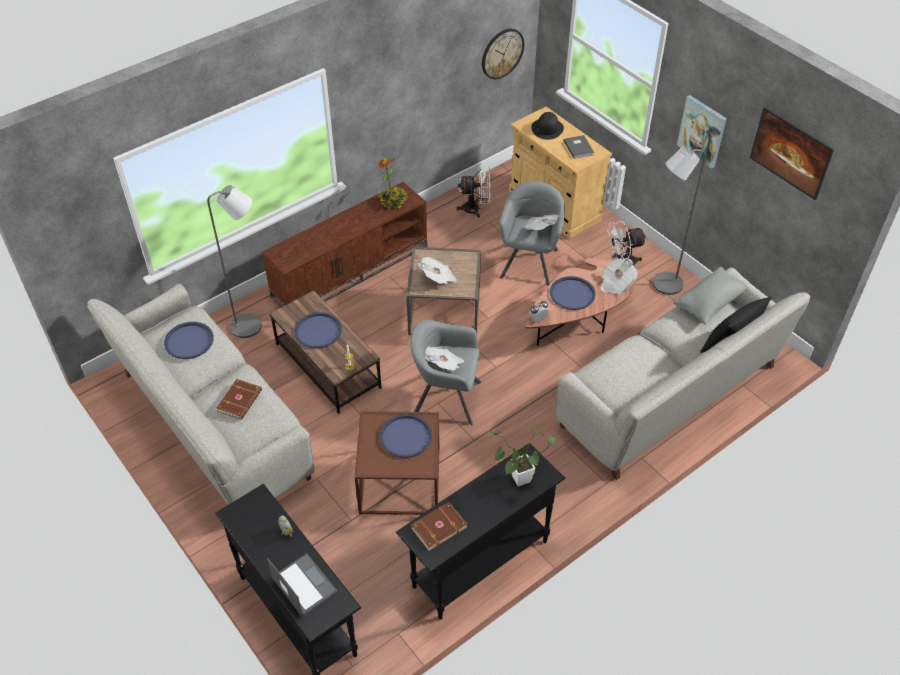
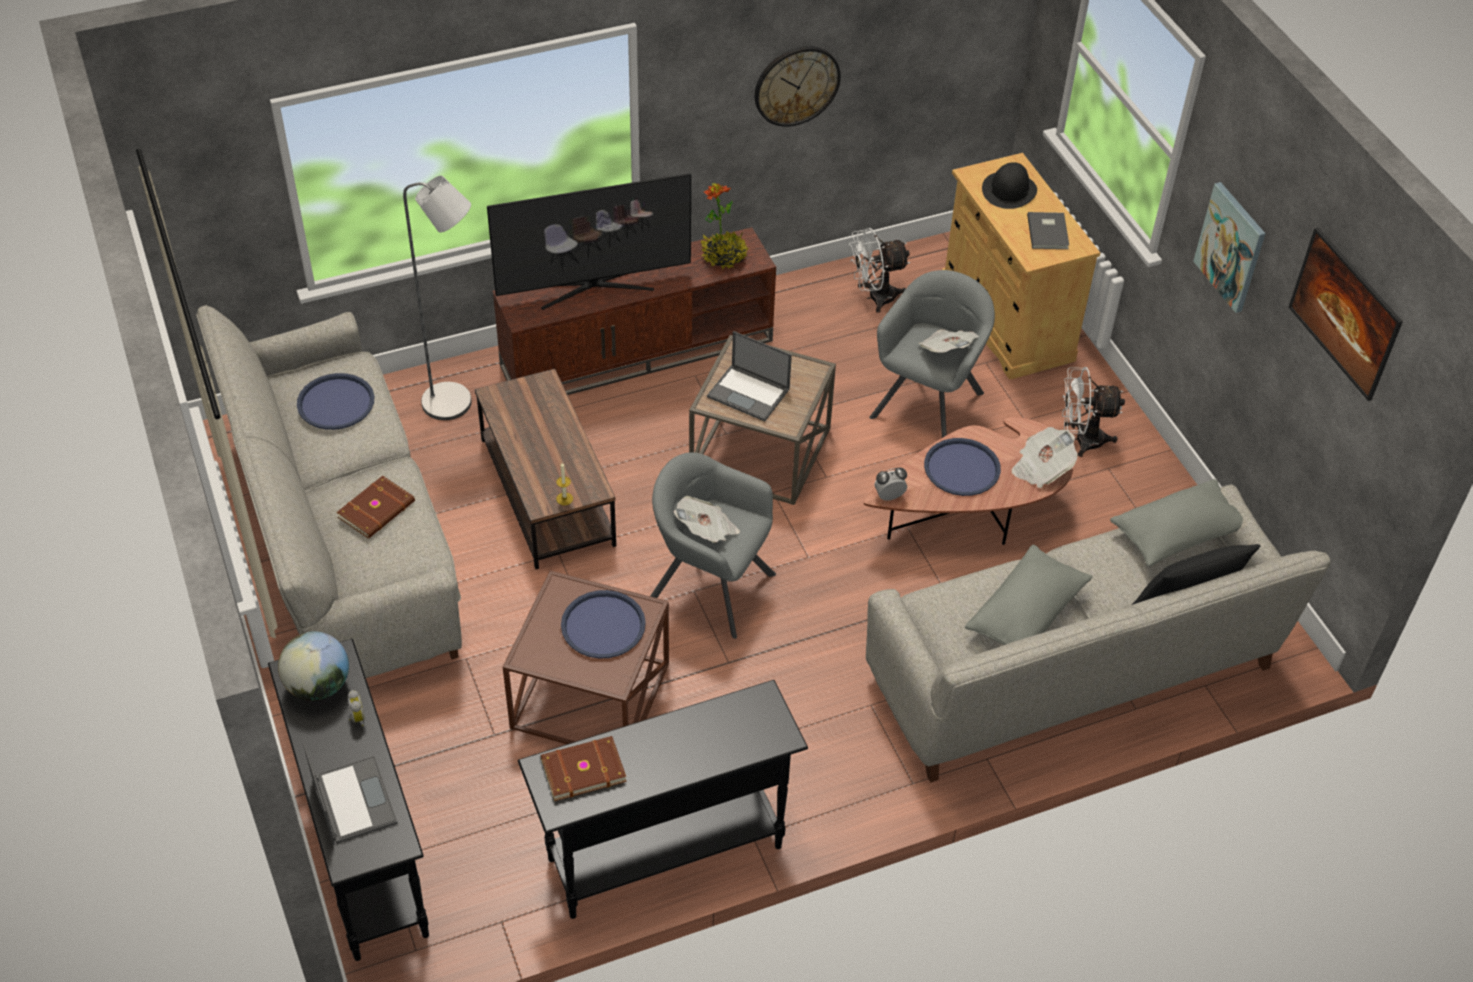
camera: 15 degrees right, 0 degrees up
blue tray [294,312,342,348] -> none
newspaper [418,257,457,284] -> laptop [707,331,792,422]
white fan [456,166,491,218] -> white fan turned 150 degrees clockwise [849,228,910,313]
wall clock [482,29,524,79] -> wall clock moved to [755,46,841,127]
potted plant [487,428,557,487] -> none
grey floor lamp [653,146,706,295] -> none
none -> globe [278,632,349,701]
none -> television [487,173,691,310]
none -> grey pillow [965,545,1093,645]

